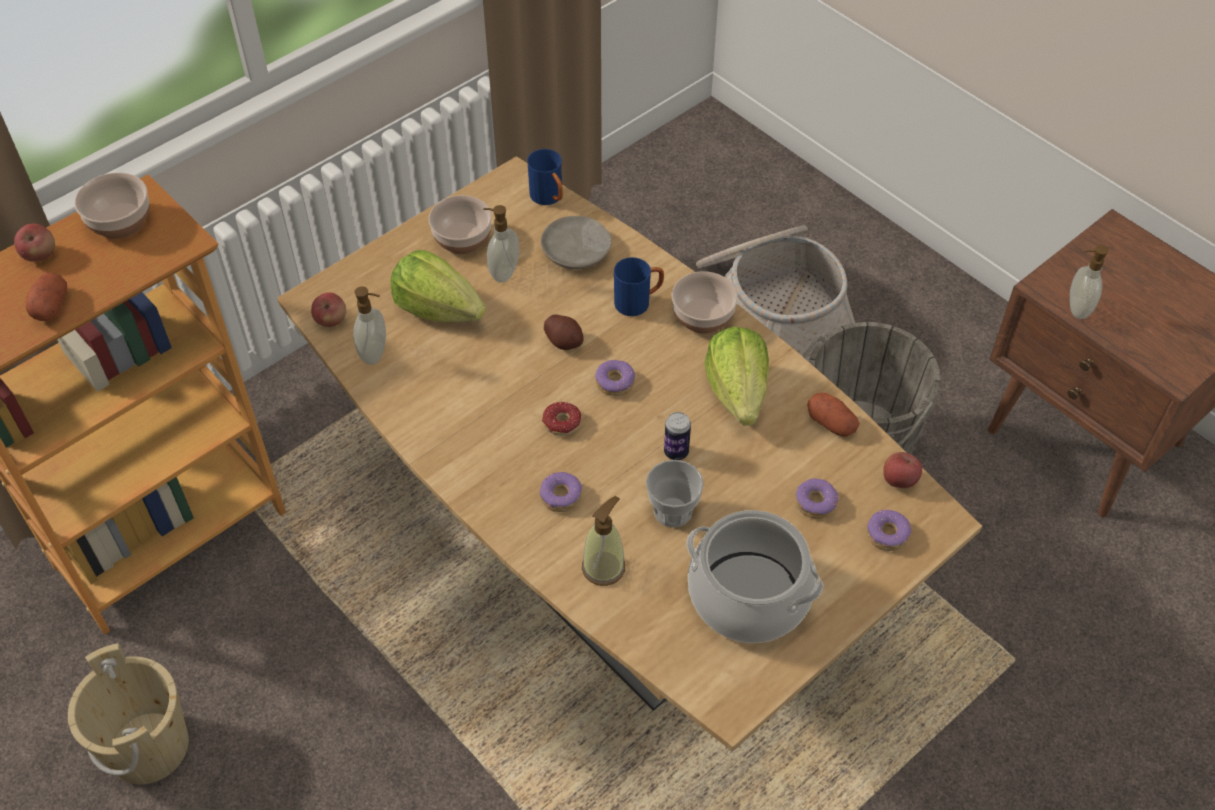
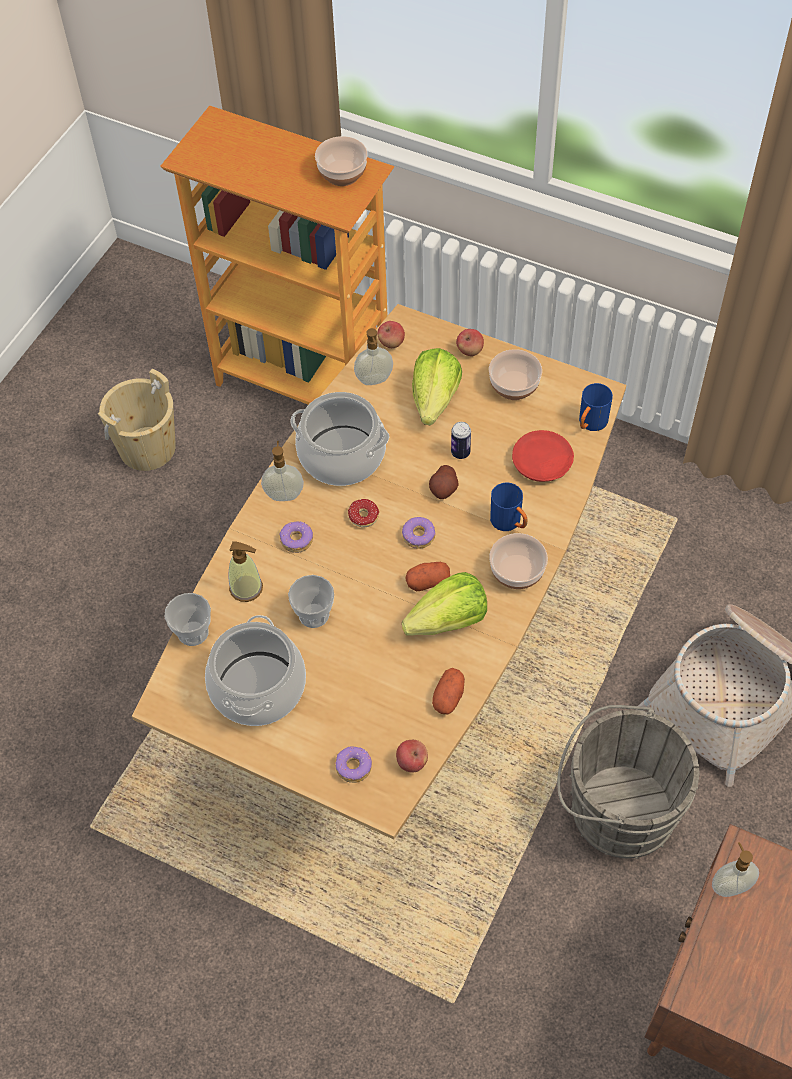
camera: 70 degrees right, 5 degrees up
apple [14,224,55,262] -> apple moved to [456,329,484,356]
potato [26,273,67,321] -> potato moved to [405,562,450,591]
soap dispenser [483,205,519,283] -> soap dispenser moved to [261,441,304,501]
beige plate [540,216,612,269] -> red plate [512,430,574,482]
can [664,412,691,460] -> can moved to [451,422,471,459]
donut [795,478,839,519] -> none
none -> cup [165,593,211,646]
none -> cooking pot [290,392,389,486]

